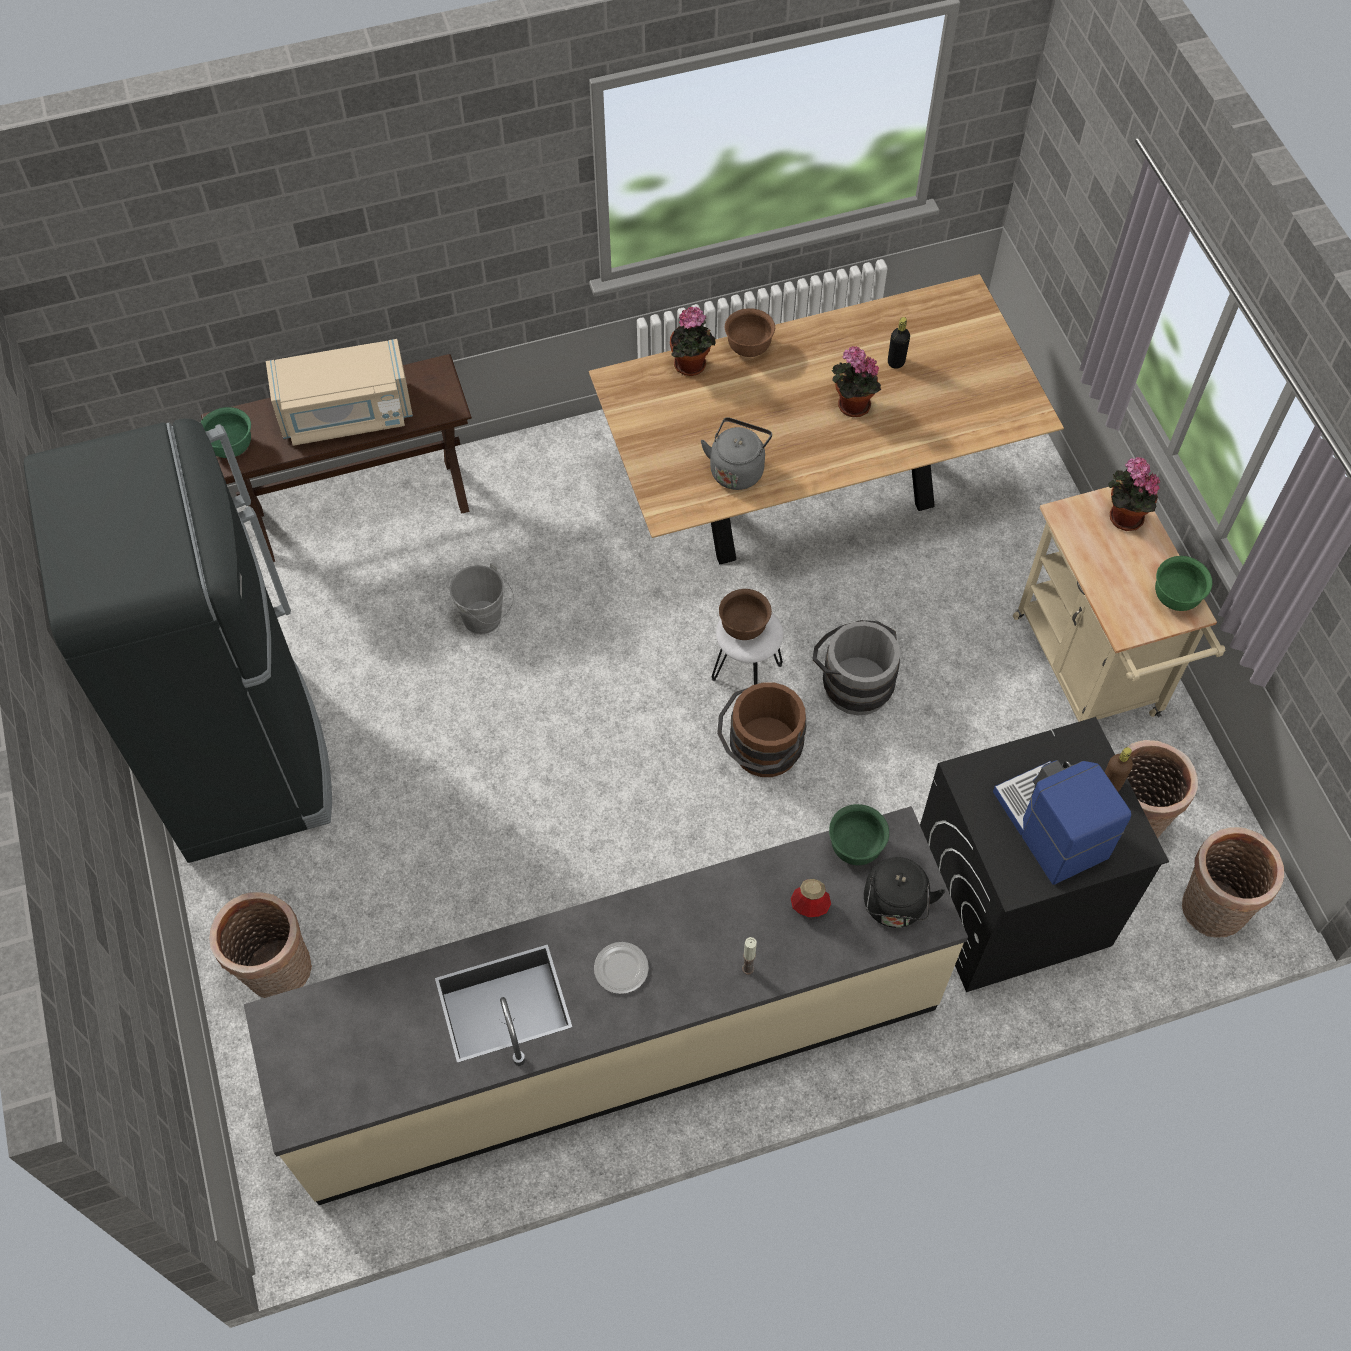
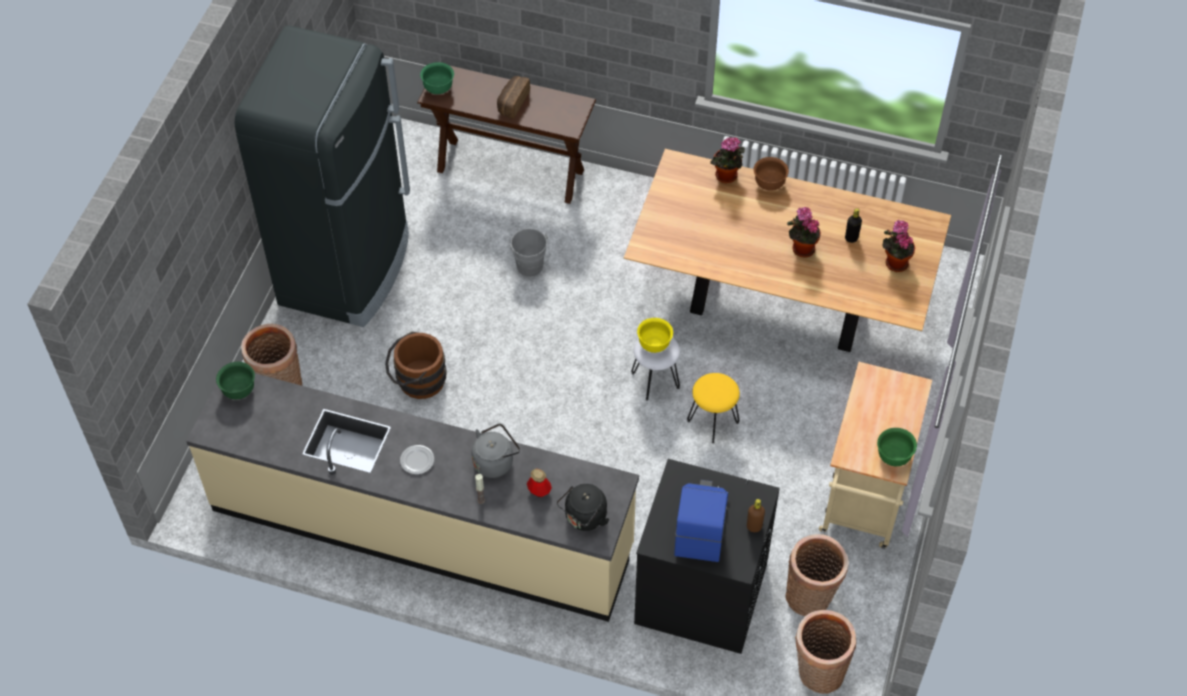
camera: 35 degrees right, 5 degrees down
beige microwave [266,339,413,446] -> bread [497,76,530,119]
grey kettle [701,417,772,490] -> grey kettle moved to [472,423,520,478]
brown bucket [717,682,806,777] -> brown bucket moved to [385,332,446,399]
brown bowl [719,589,772,640] -> yellow bowl [637,318,673,353]
grey bucket [812,620,900,715] -> yellow stool [687,373,740,444]
green bowl [829,804,889,865] -> green bowl moved to [216,362,255,399]
potted plant [1108,457,1160,531] -> potted plant moved to [882,220,915,272]

